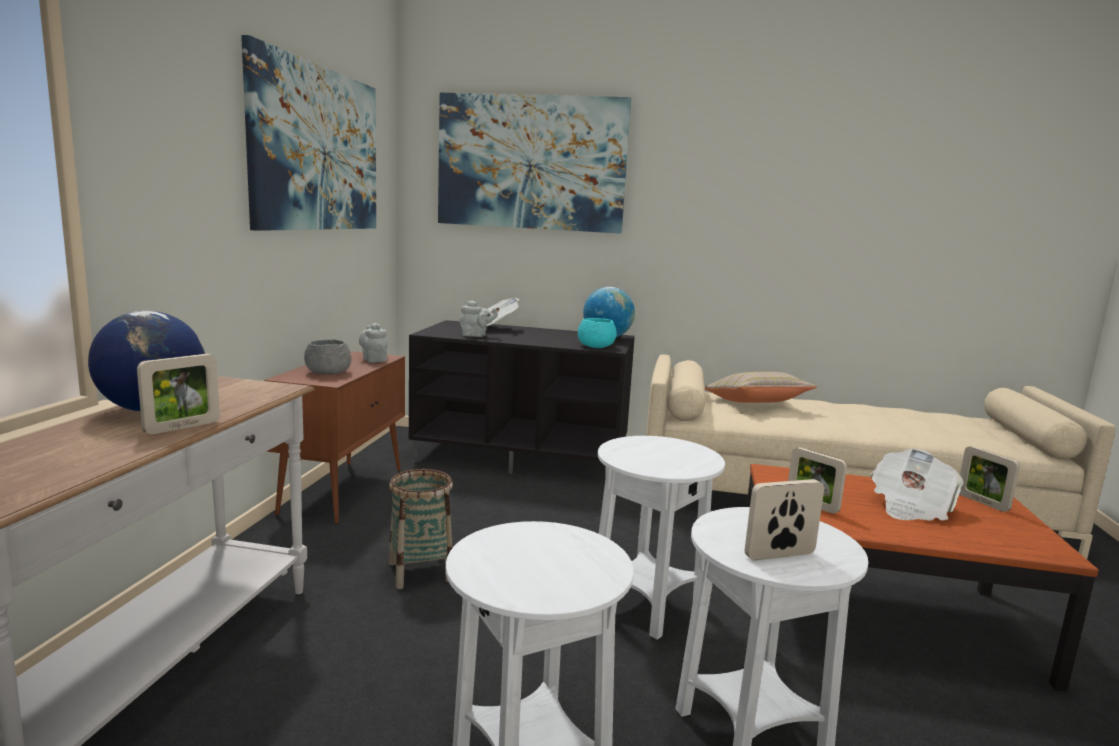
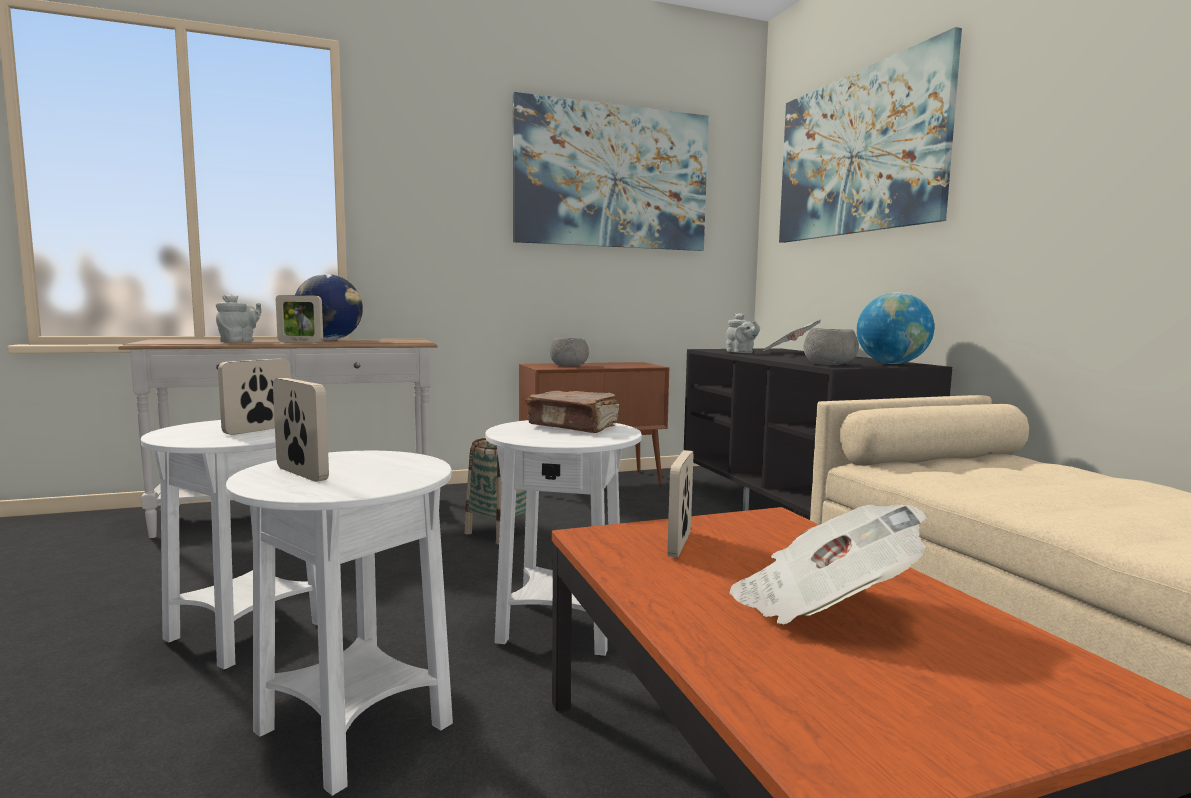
camera: 60 degrees right, 5 degrees down
grey teapot [359,323,388,363] -> grey teapot moved to [216,294,261,342]
turquoise bowl [578,318,617,348] -> grey bowl [803,328,859,365]
beige pillow [704,372,817,403] -> none
picture frame [960,446,1020,512] -> picture frame moved to [218,359,291,435]
none -> brown book [525,391,619,433]

